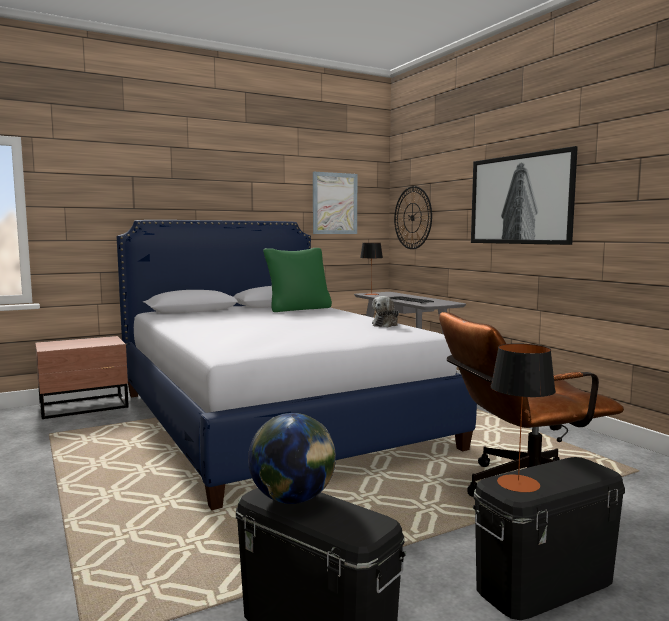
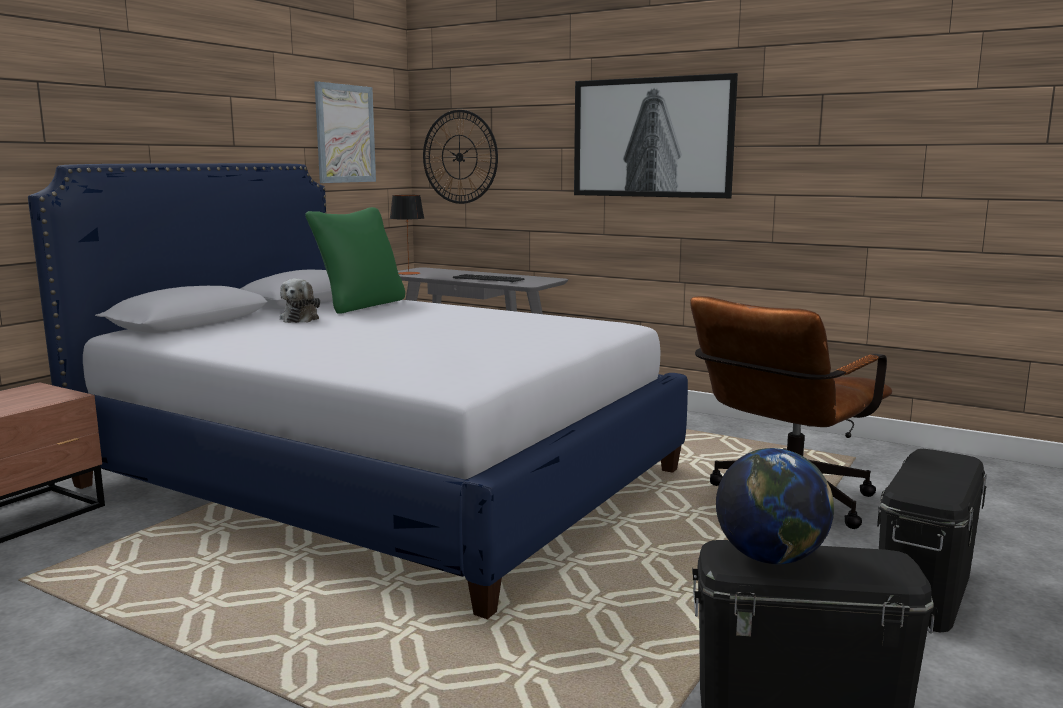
camera: 30 degrees left, 5 degrees up
plush toy [372,296,399,327] -> plush toy moved to [280,279,320,323]
table lamp [491,343,556,492] -> none

